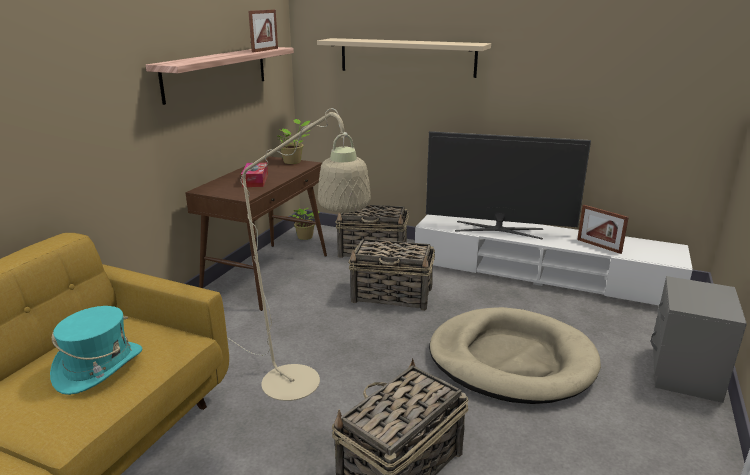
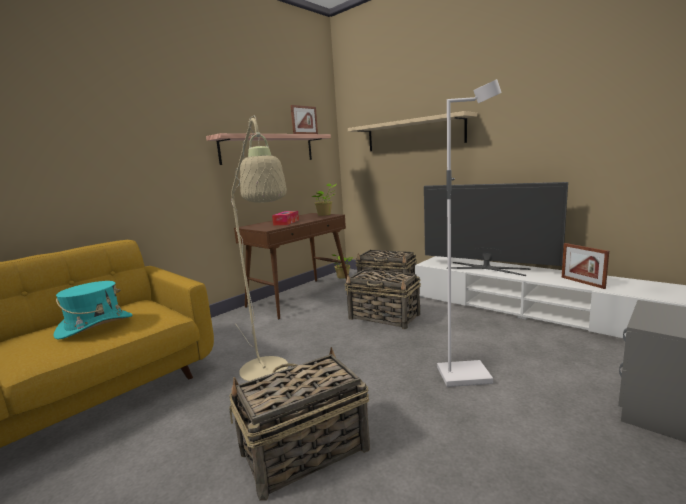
camera: 20 degrees right, 10 degrees down
beige dog bed [429,307,601,404] -> white floor lamp [437,79,502,387]

